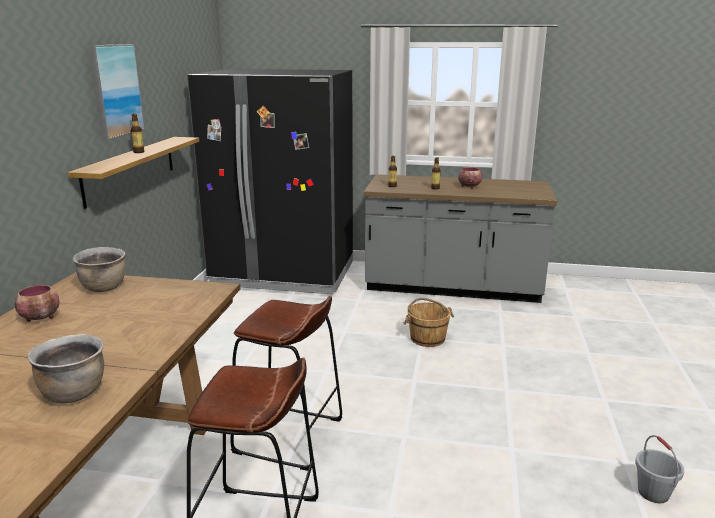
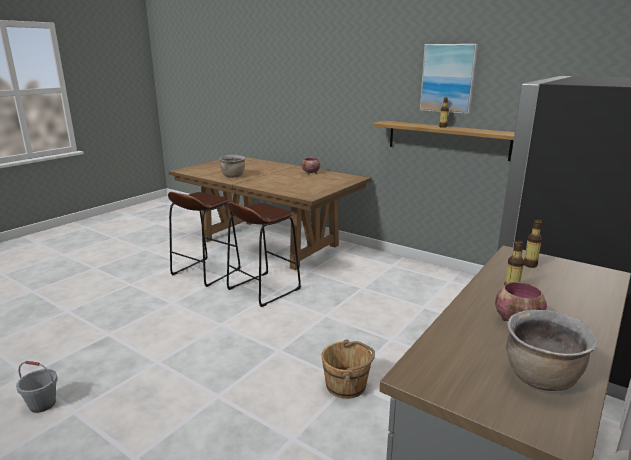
camera: 115 degrees right, 0 degrees up
brown cooking pot [72,247,125,292] -> brown cooking pot moved to [506,309,598,391]

